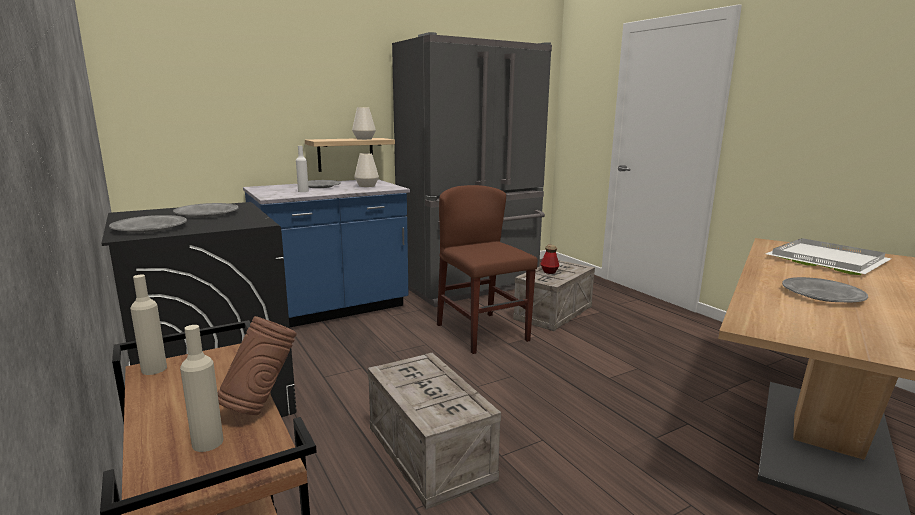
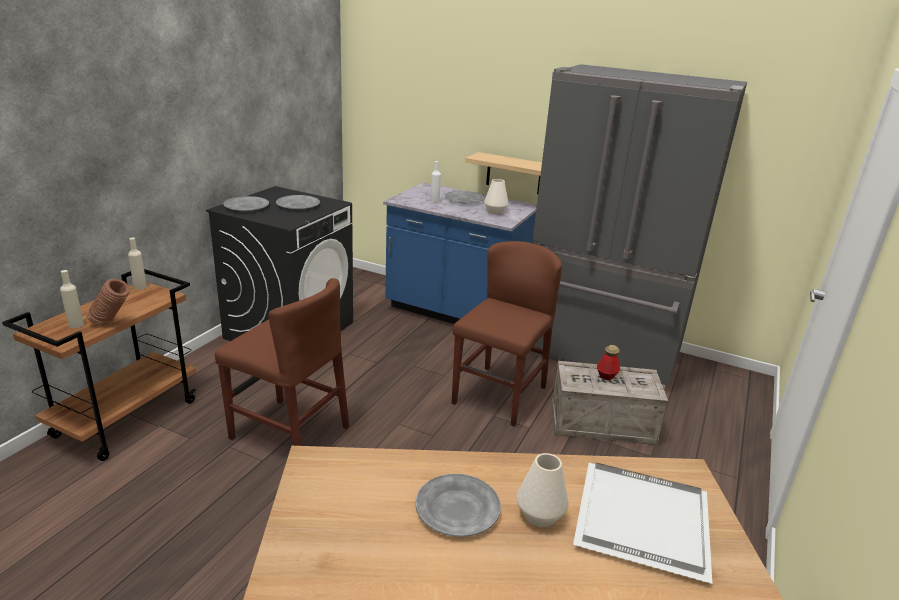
camera: 55 degrees right, 10 degrees up
white vase [352,107,376,140] -> white vase moved to [516,453,569,527]
crate [368,353,501,510] -> brown chair [215,278,349,446]

